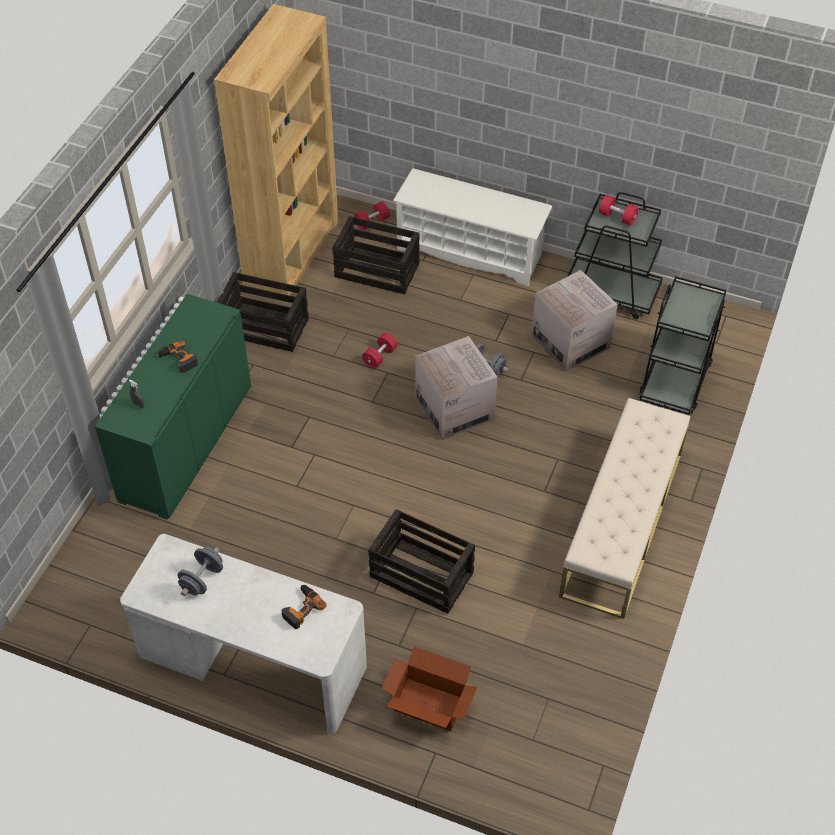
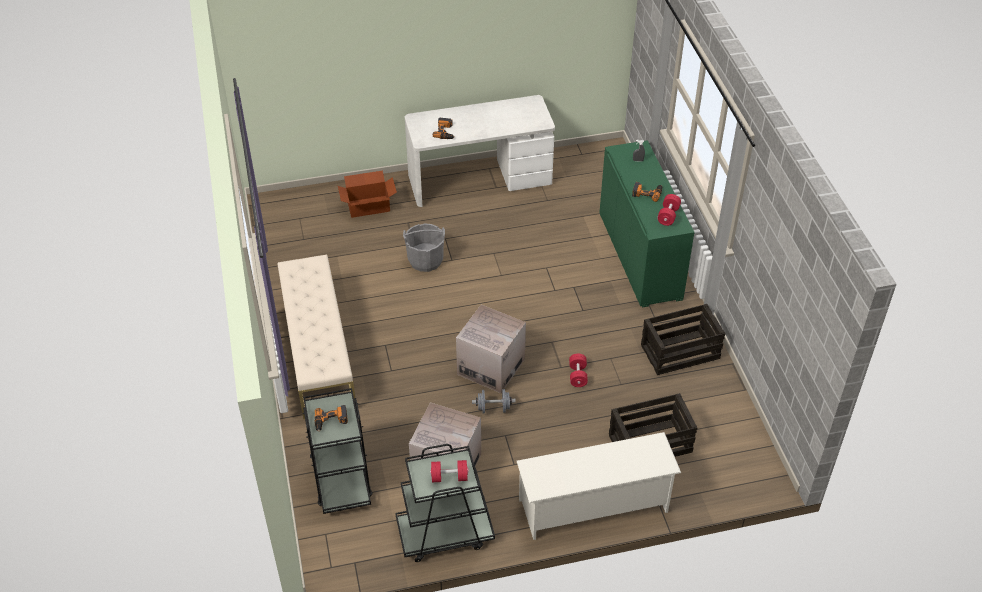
camera: 145 degrees right, 5 degrees down
grey dumbbell [178,547,223,596] -> none
brown bookcase [214,4,338,296] -> none
red dumbbell [354,201,390,230] -> red dumbbell moved to [657,194,681,226]
crate [368,509,475,614] -> grey bucket [403,223,445,272]
none -> power drill [315,405,348,432]

